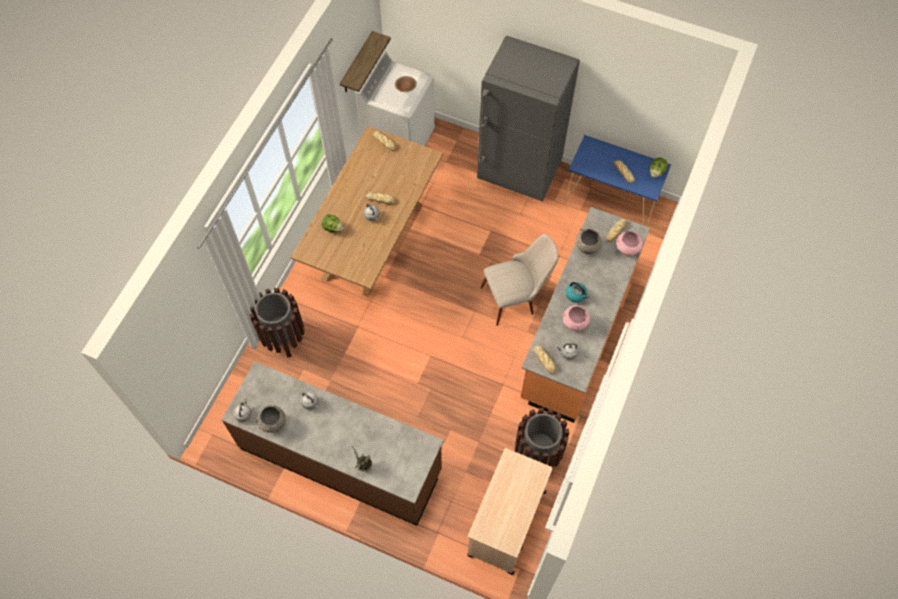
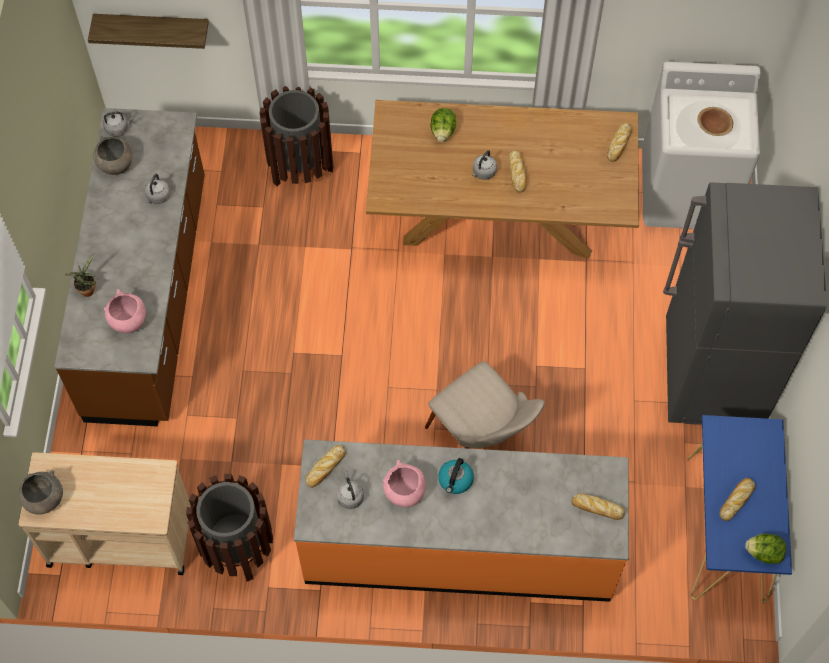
camera: 70 degrees right, 0 degrees up
shelf [340,31,391,92] -> shelf moved to [88,14,209,49]
grey bowl [576,228,601,254] -> grey bowl moved to [19,470,63,515]
pink bowl [616,231,643,256] -> pink bowl moved to [104,289,146,333]

